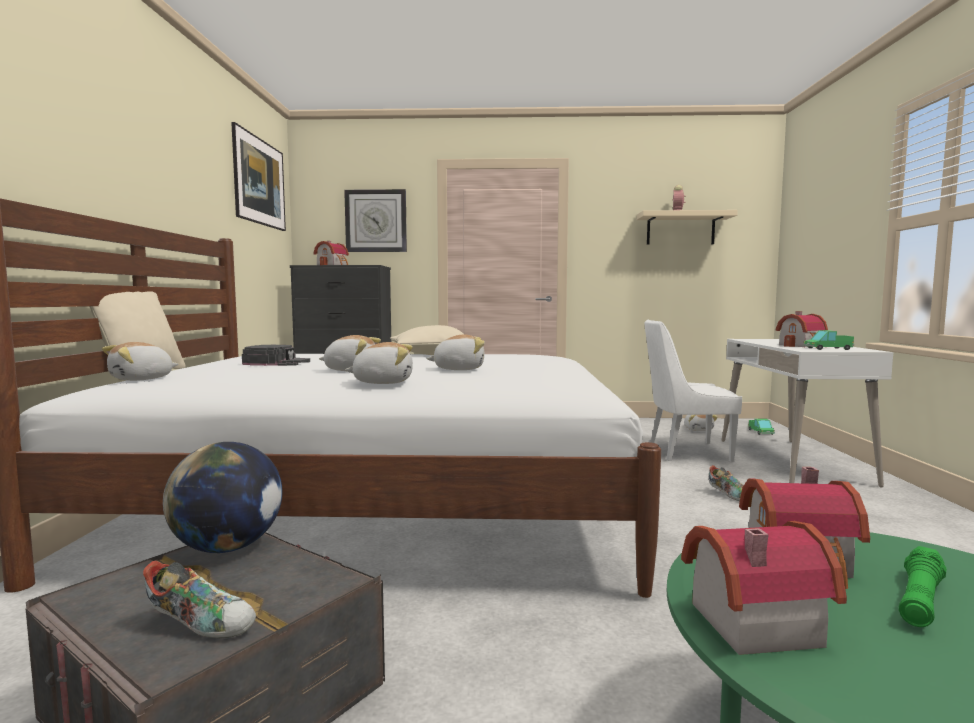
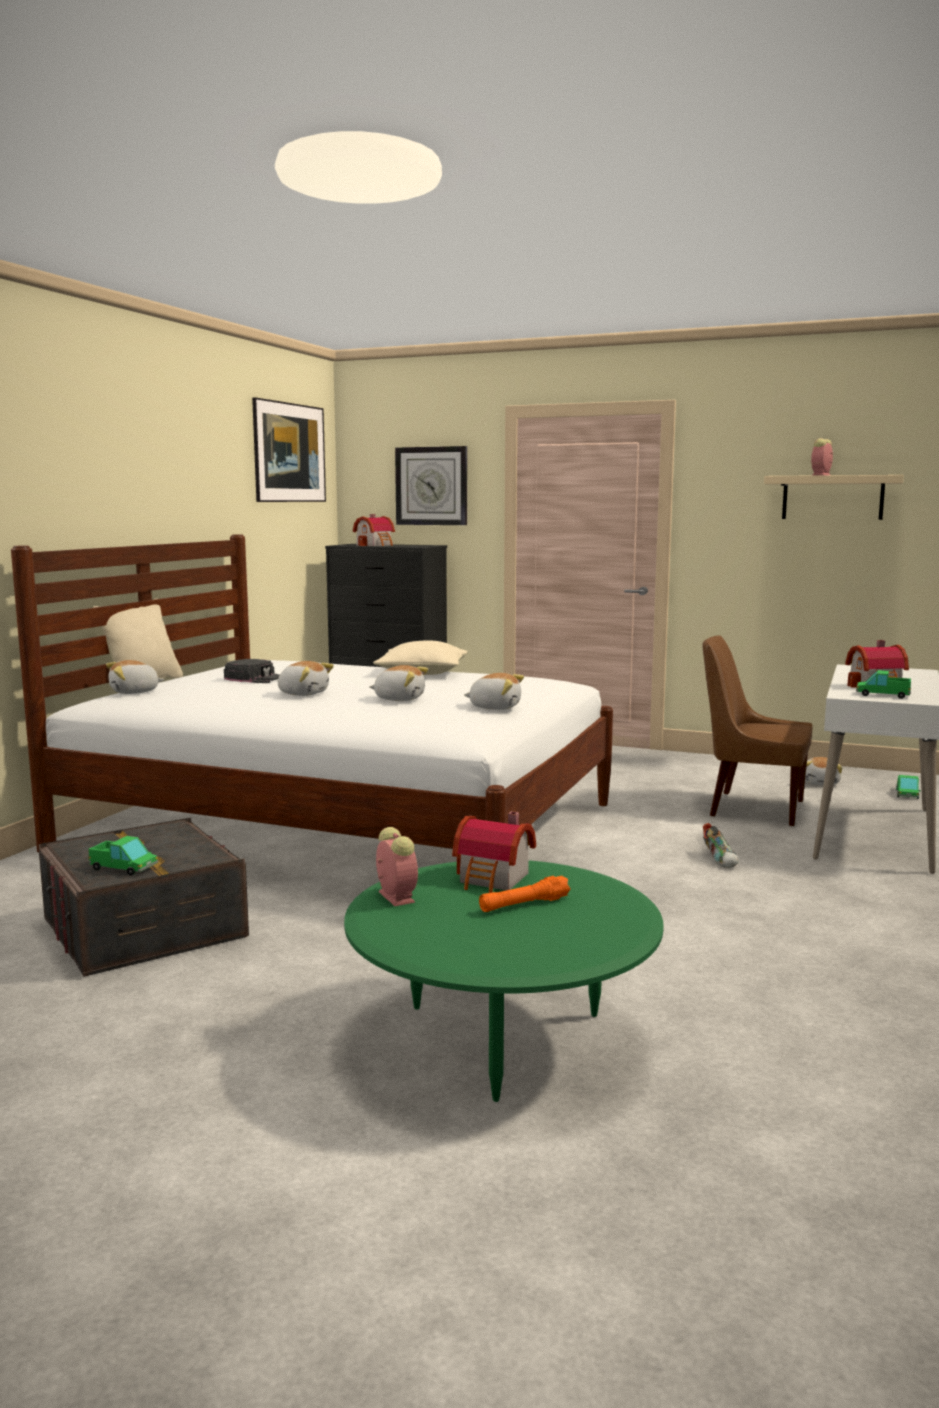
camera: 20 degrees right, 5 degrees up
shoe [143,561,256,639] -> toy truck [88,836,158,876]
globe [163,442,282,553] -> none
plush toy [345,342,413,384] -> plush toy moved to [464,673,524,710]
white chair [645,320,742,462] -> brown chair [702,635,813,826]
toy house [681,521,847,655] -> alarm clock [376,827,418,906]
green flashlight [899,546,947,627] -> orange flashlight [479,876,571,912]

